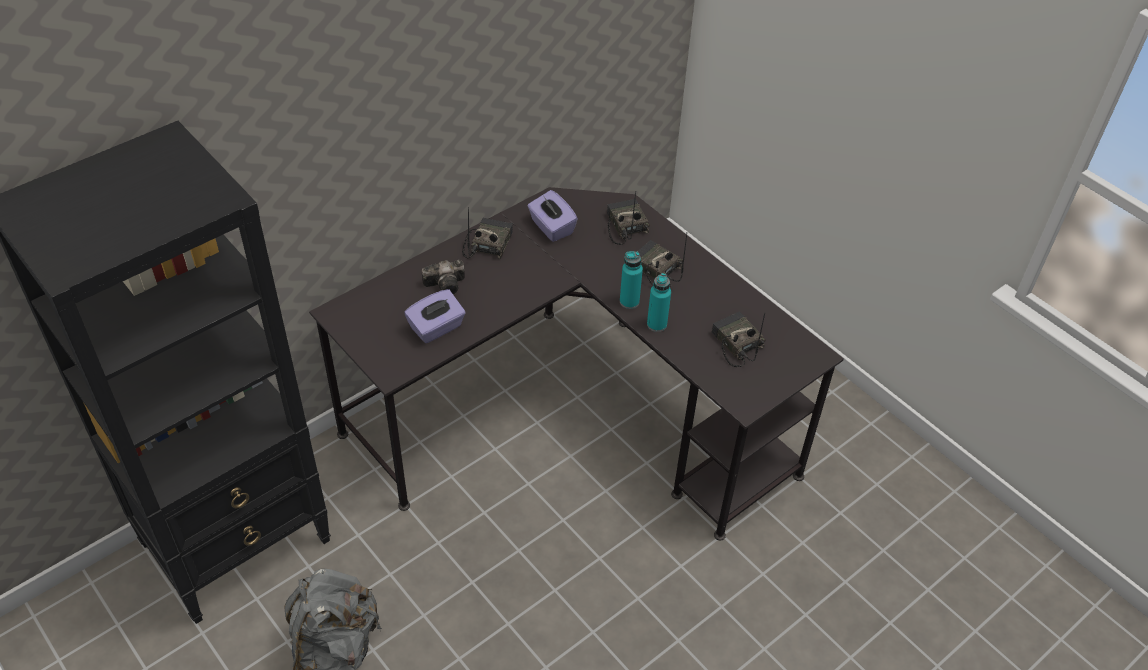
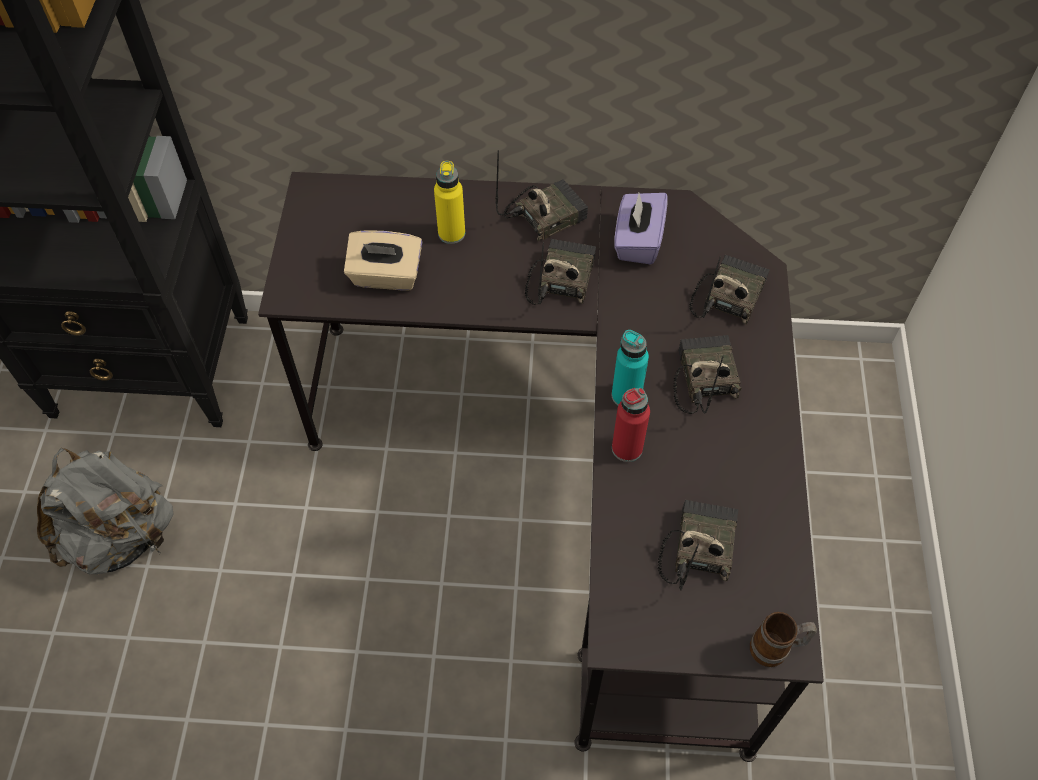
camera: 45 degrees right, 10 degrees up
purple tissue box [404,289,466,343] -> beige tissue box [344,230,422,290]
camera [422,260,465,294] -> yellow bottle [434,161,465,244]
turquoise bottle [647,273,671,332] -> red bottle [612,388,650,462]
none -> radio [525,239,596,305]
none -> mug [750,612,817,667]

